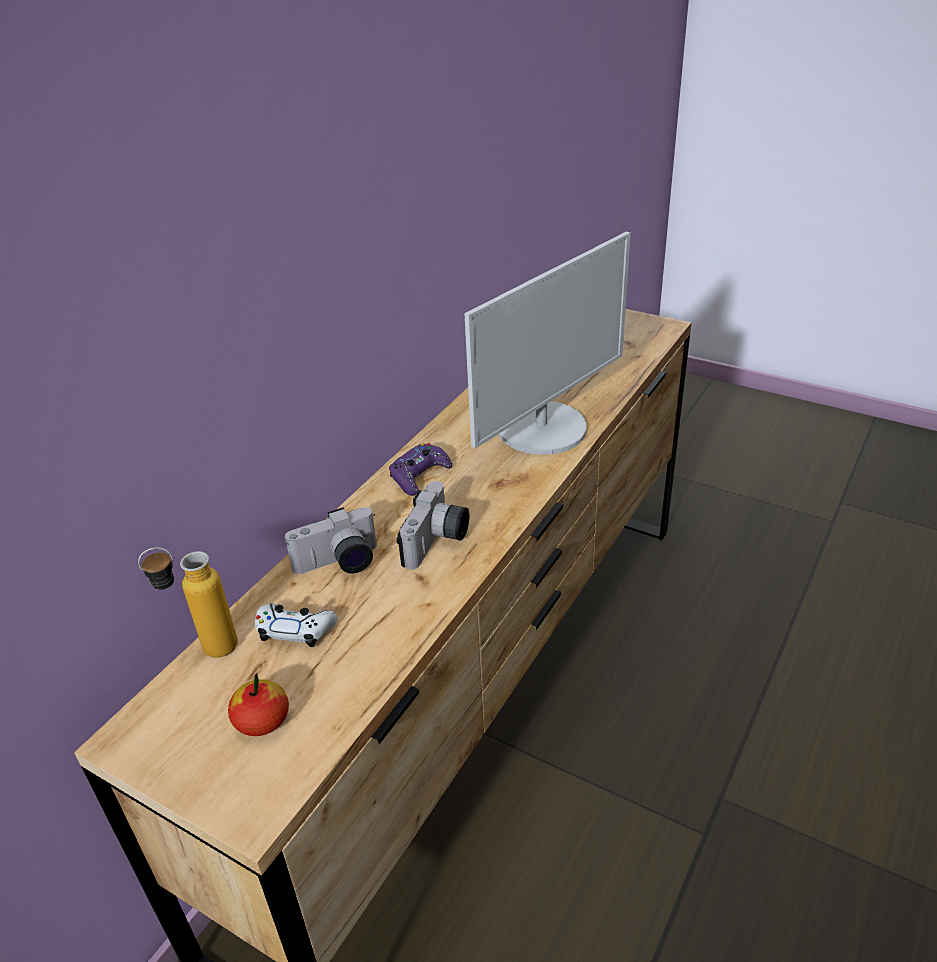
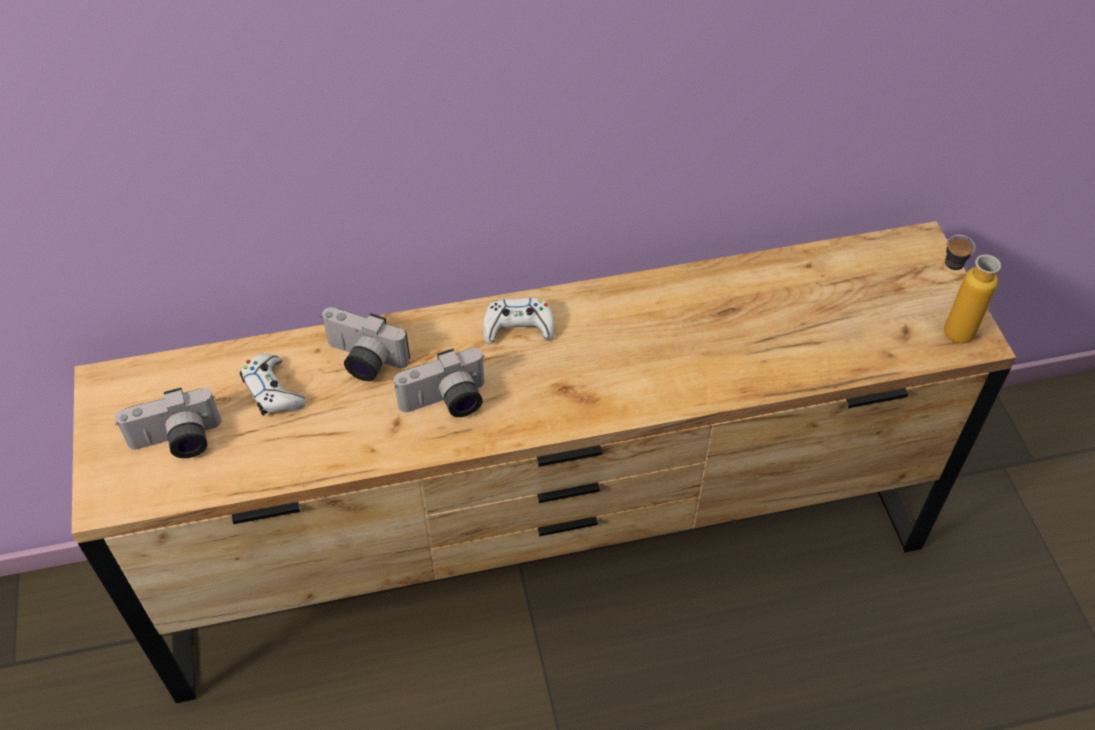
camera: 45 degrees right, 15 degrees up
bottle [138,547,238,658] -> bottle moved to [944,235,1001,344]
apple [228,674,289,736] -> camera [115,388,221,458]
purple game controller [389,443,452,496] -> white game controller [483,298,554,344]
monitor [464,232,631,455] -> none

